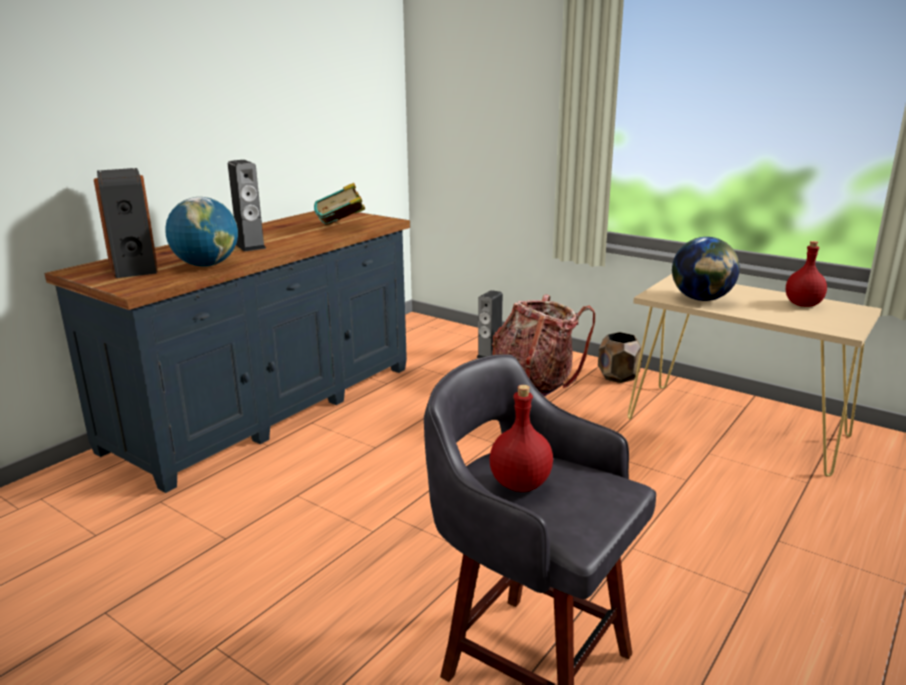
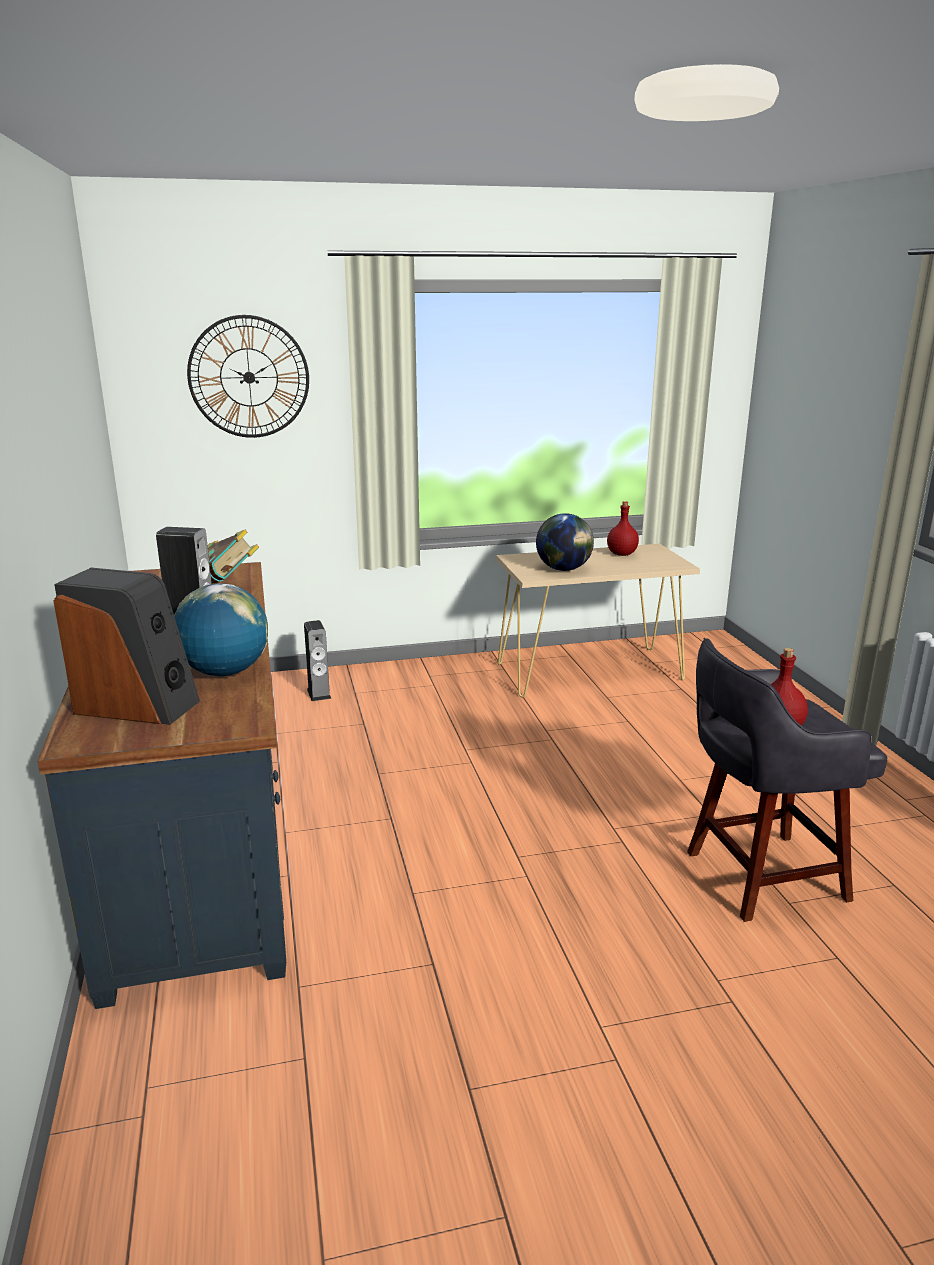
camera: 50 degrees left, 0 degrees up
backpack [492,295,595,396] -> none
brown planter [598,332,643,383] -> none
none -> wall clock [187,315,309,438]

